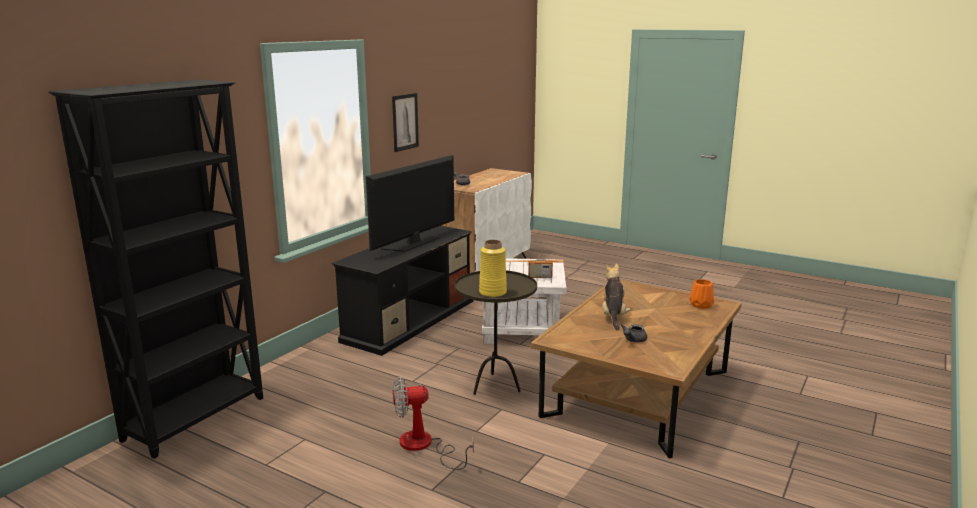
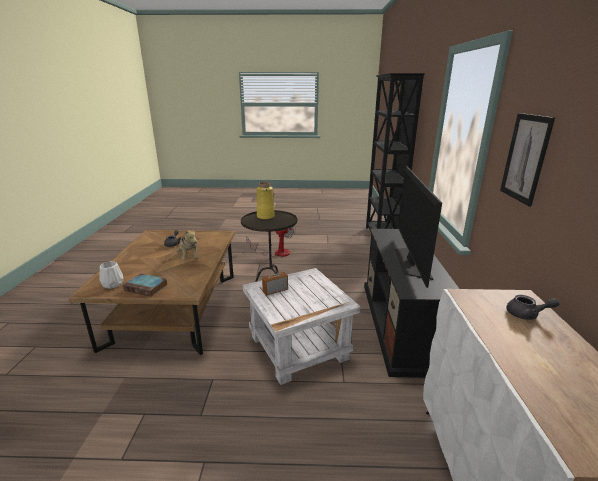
camera: 150 degrees right, 5 degrees up
orange vase [689,279,714,309] -> white vase [99,261,123,289]
none -> book [123,274,167,297]

